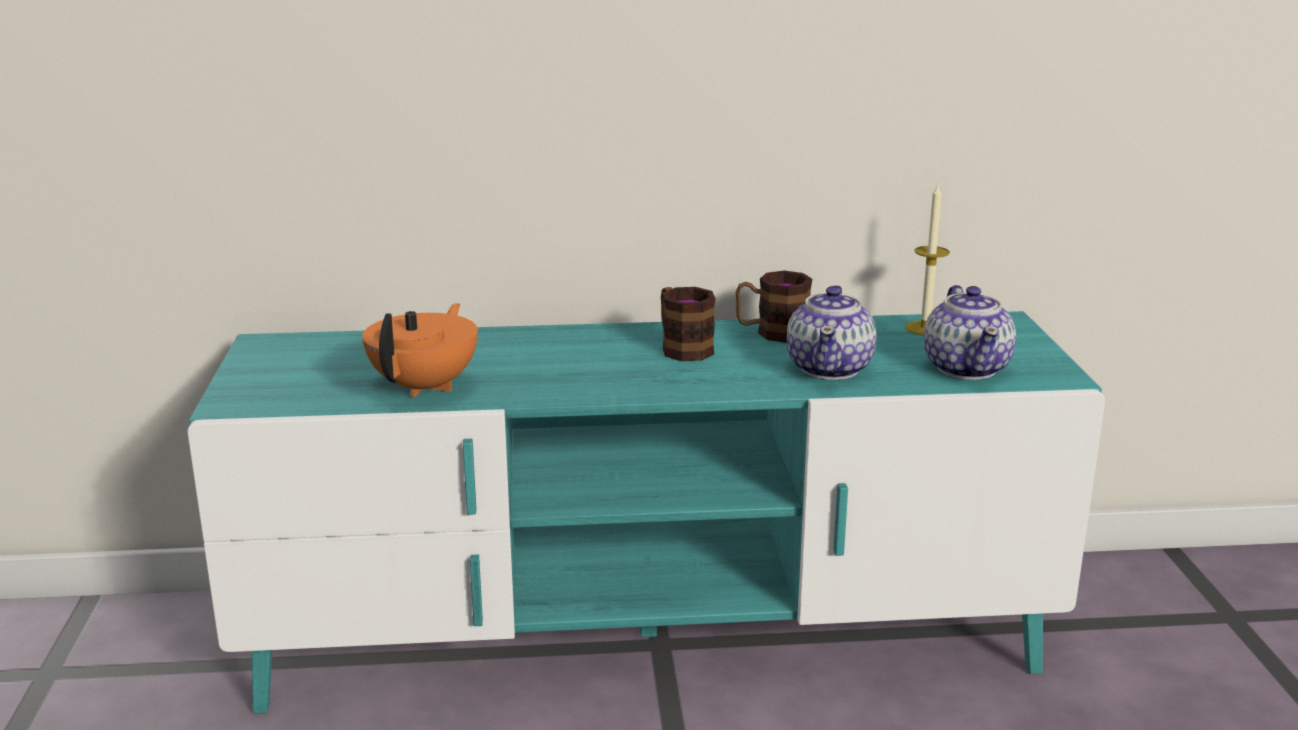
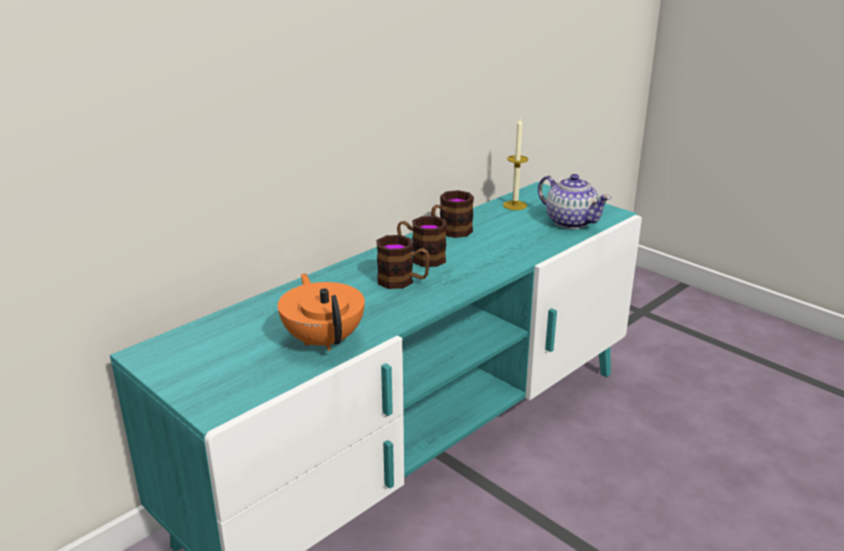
camera: 40 degrees left, 5 degrees up
teapot [787,285,876,380] -> none
none -> mug [376,235,430,289]

